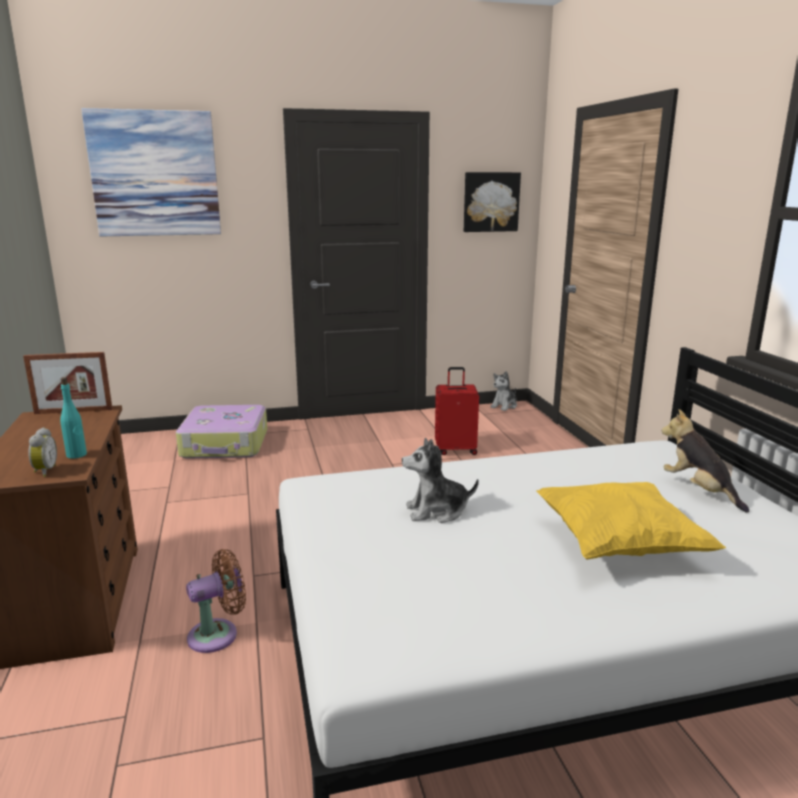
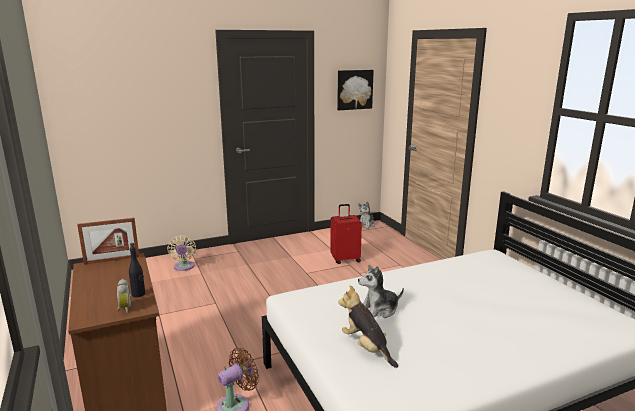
camera: 10 degrees left, 0 degrees up
turquoise bottle [60,377,87,459] -> black bottle [129,243,145,297]
picture [81,108,221,237] -> none
suitcase [176,405,267,459] -> beige fan [167,235,196,271]
yellow pillow [536,482,726,560] -> none
plush toy [662,409,749,513] -> plush toy moved to [338,285,398,368]

